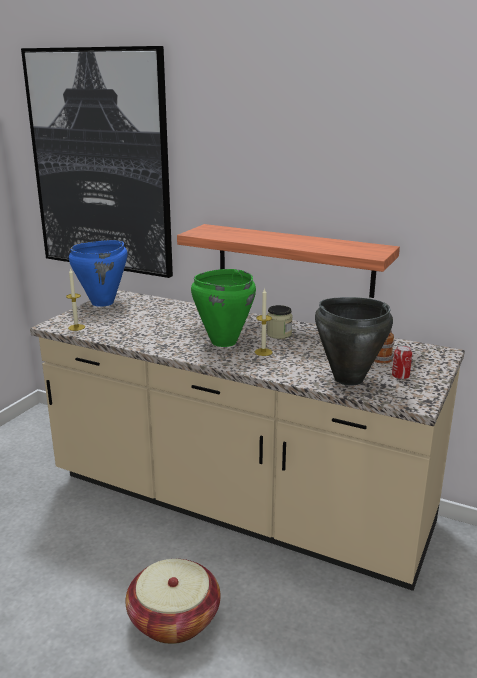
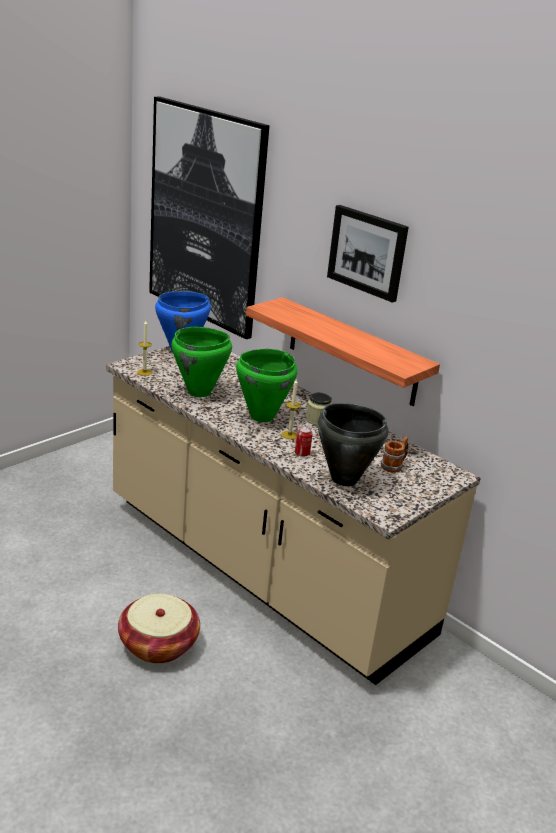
camera: 15 degrees right, 5 degrees up
can [392,345,412,380] -> can moved to [295,426,312,457]
none -> green cooking pot [171,327,232,397]
none -> picture [327,205,409,303]

